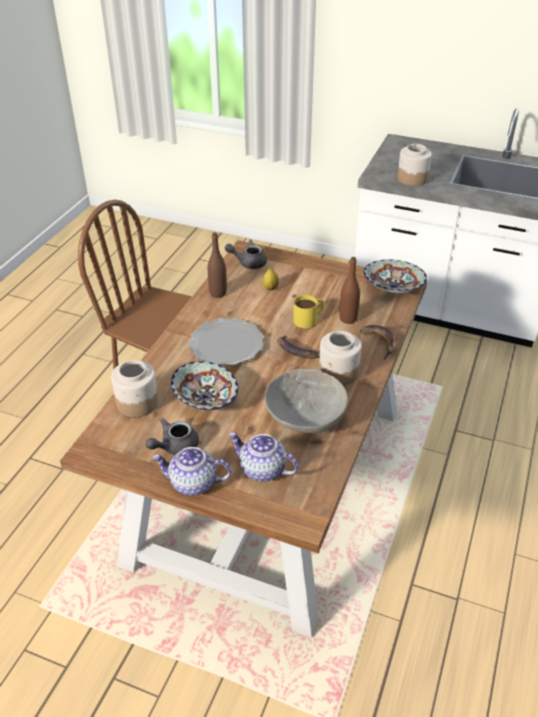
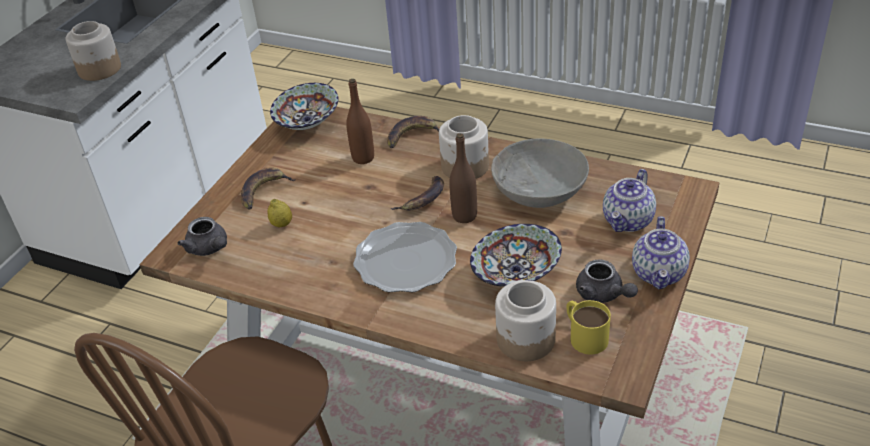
camera: 85 degrees left, 0 degrees up
brown bottle [208,232,227,298] -> brown bottle moved to [449,133,477,223]
grey teapot [225,239,267,269] -> grey teapot turned 45 degrees counterclockwise [178,217,227,256]
yellow mug [293,295,324,328] -> yellow mug moved to [567,300,611,355]
none -> banana [241,168,296,209]

